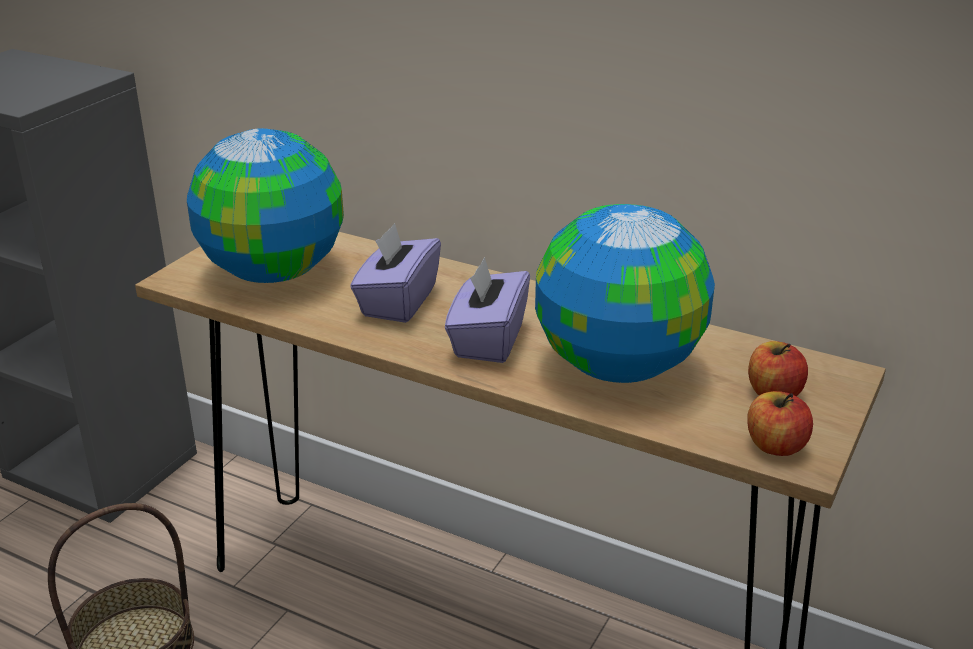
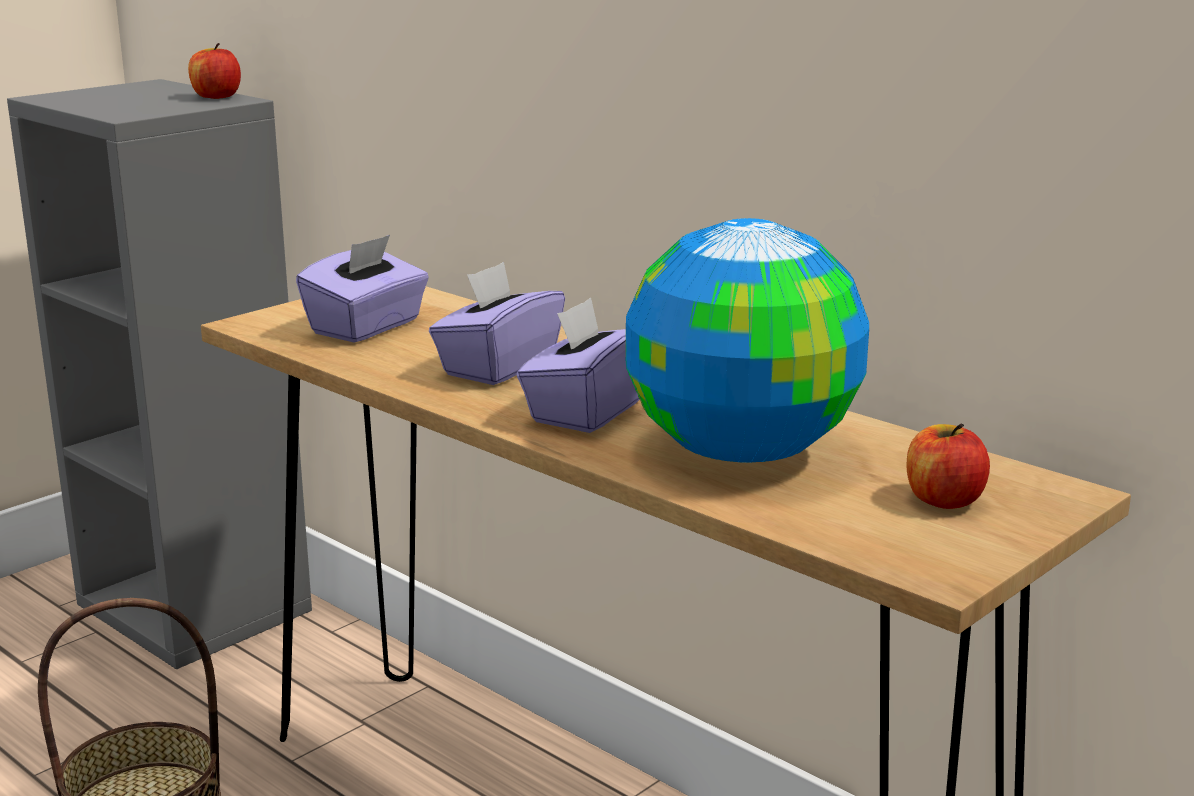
camera: 15 degrees right, 10 degrees down
globe [187,128,344,283] -> purple tissue box [296,235,429,343]
apple [747,391,813,456] -> apple moved to [188,43,241,99]

